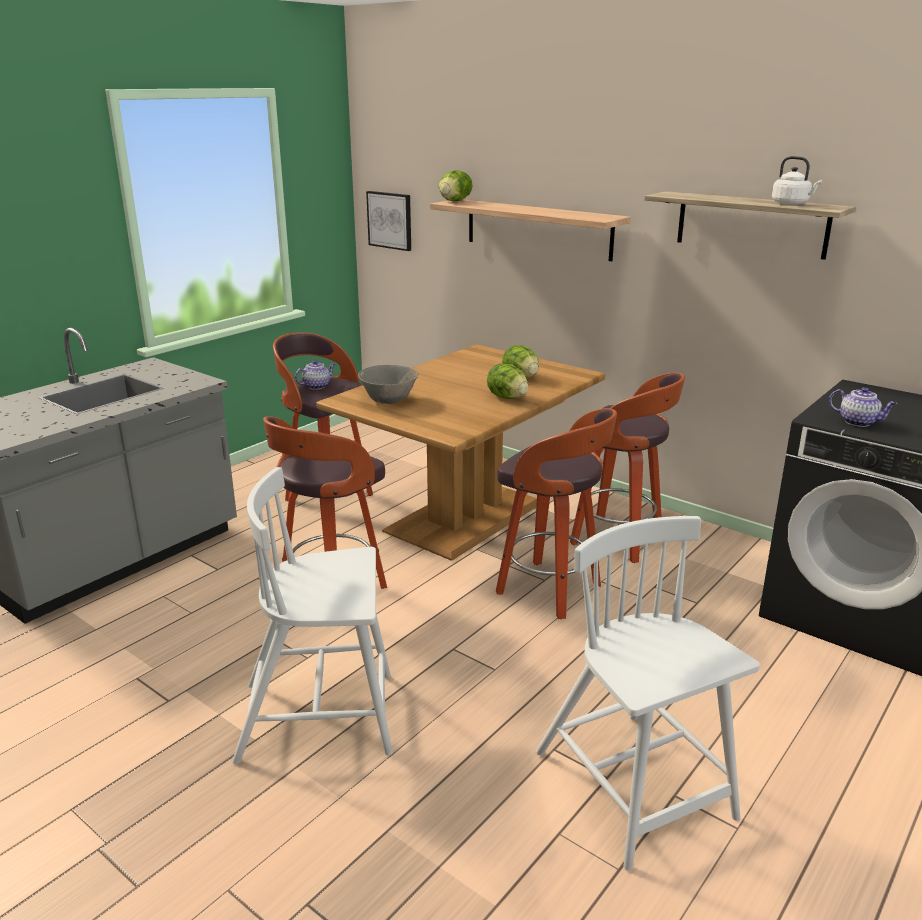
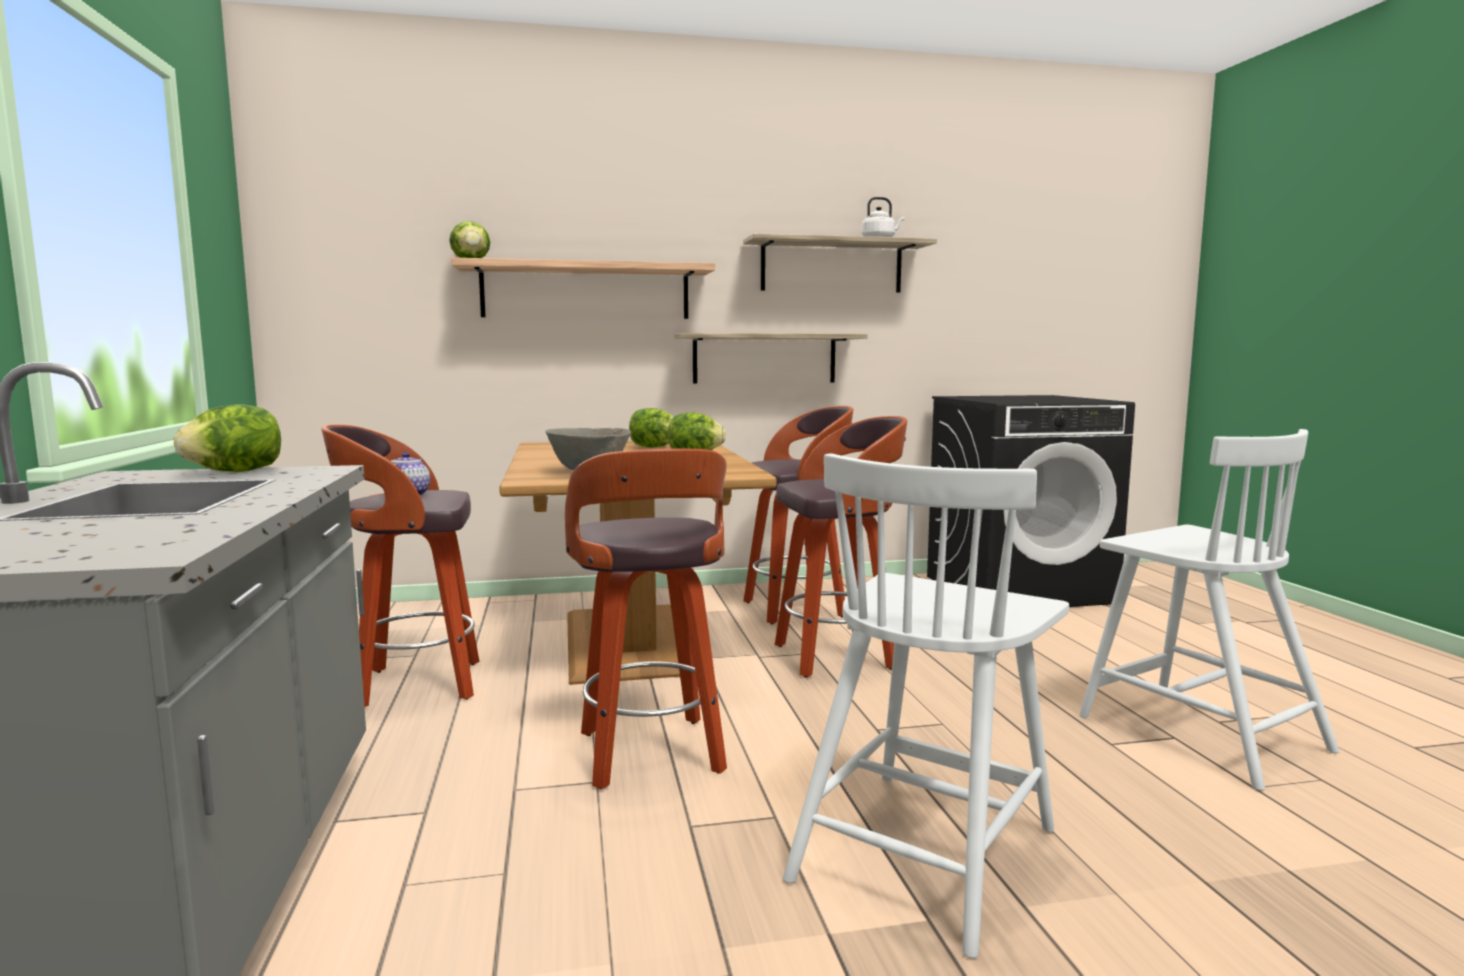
camera: 50 degrees left, 15 degrees down
picture [366,191,411,251] -> none
white chair [536,516,760,871] -> white chair turned 135 degrees counterclockwise [1079,429,1340,791]
teapot [829,387,897,427] -> none
none -> lettuce [174,404,281,472]
none -> shelf [674,333,868,384]

